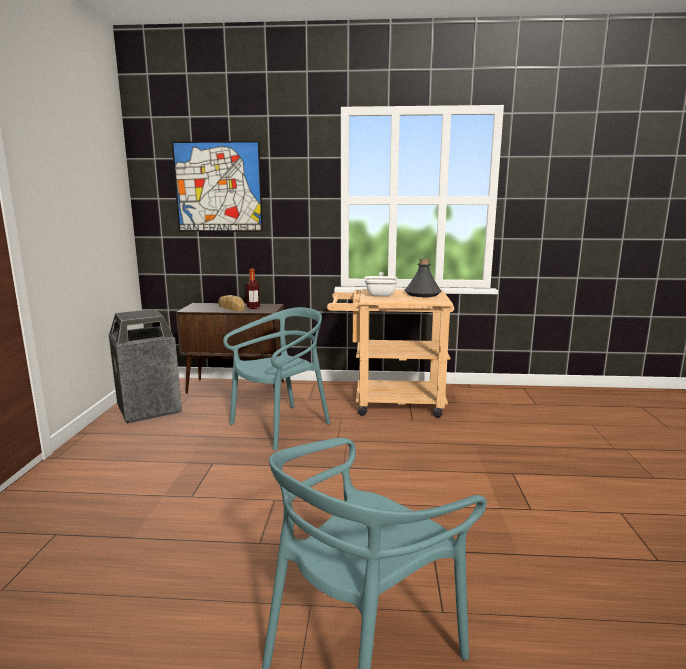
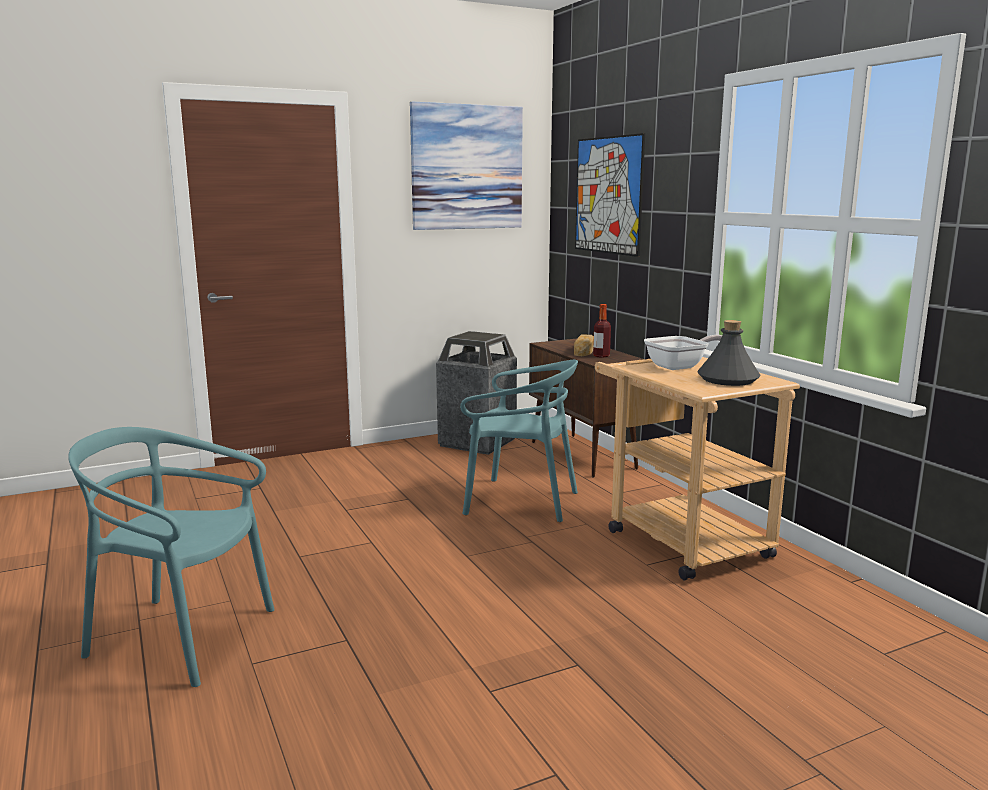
camera: 60 degrees right, 0 degrees up
none -> picture [410,102,523,230]

